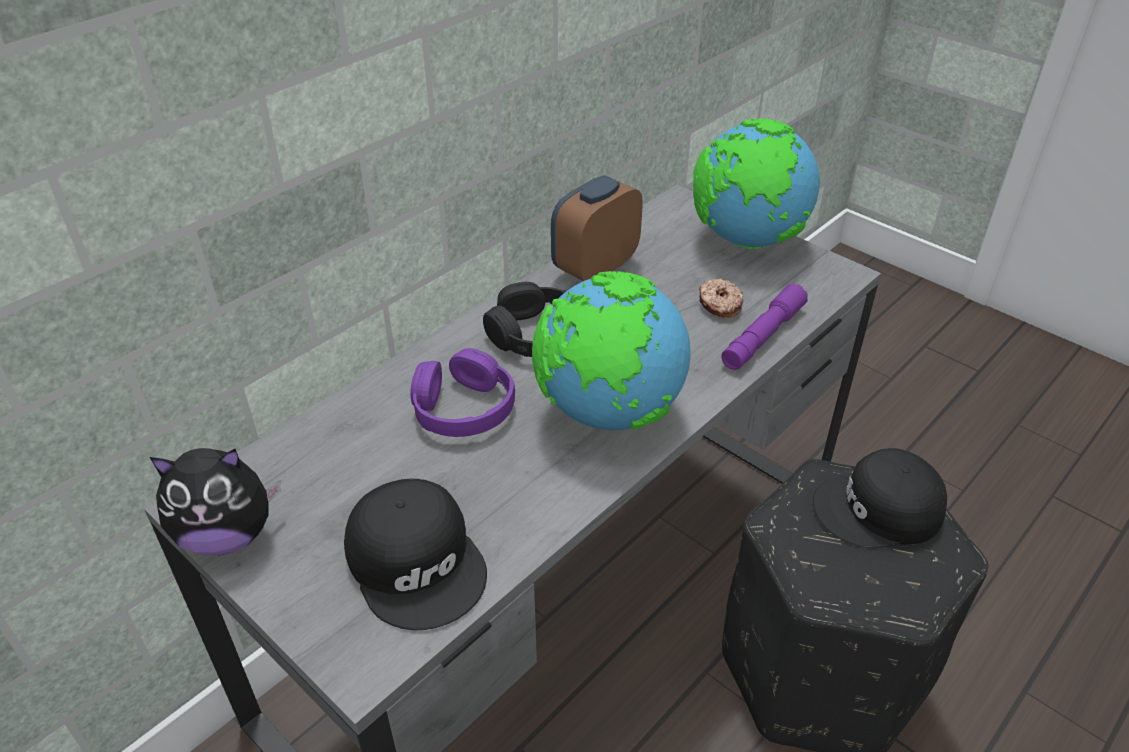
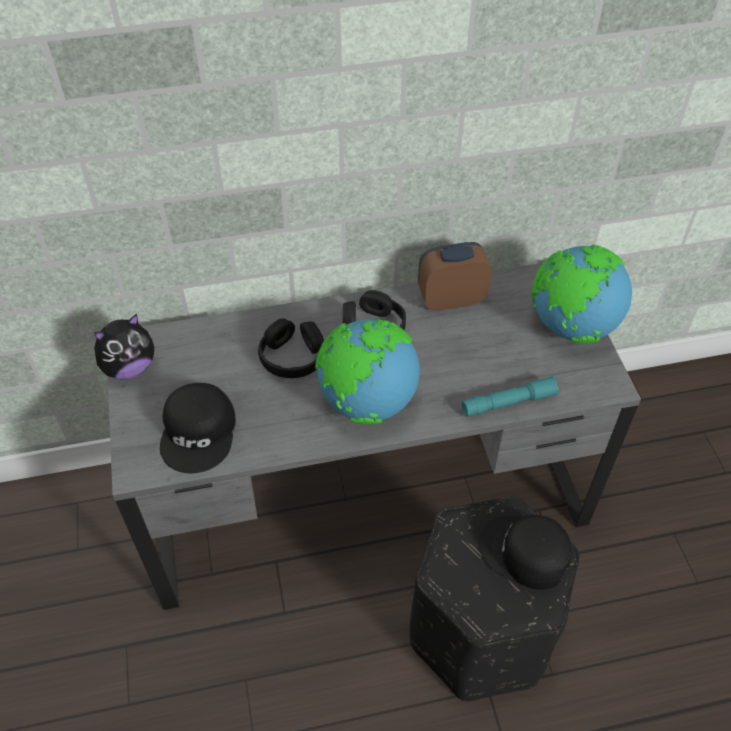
camera: 35 degrees right, 10 degrees up
plush toy [150,448,280,556] -> plush toy turned 60 degrees counterclockwise [94,314,154,380]
purple headphones [410,348,515,437] -> black headphones [258,318,324,378]
donut [699,279,743,318] -> none
purple flashlight [722,283,808,370] -> turquoise flashlight [462,376,559,416]

